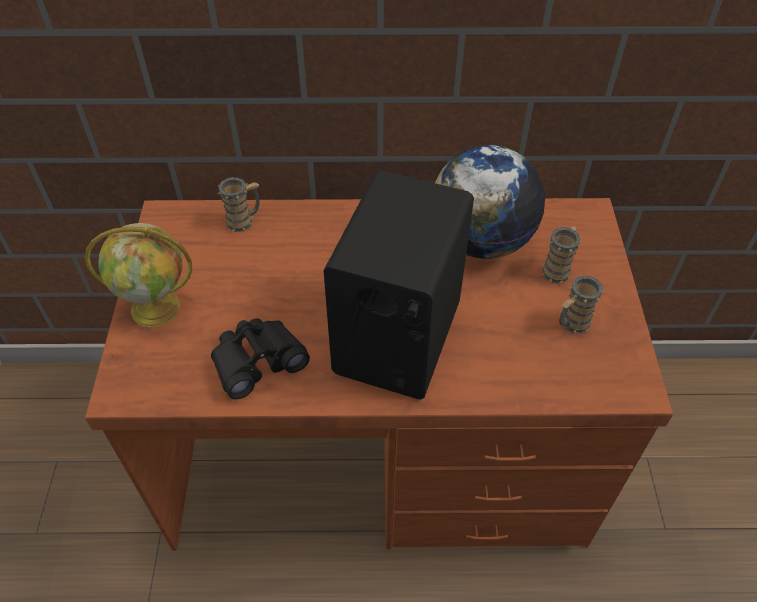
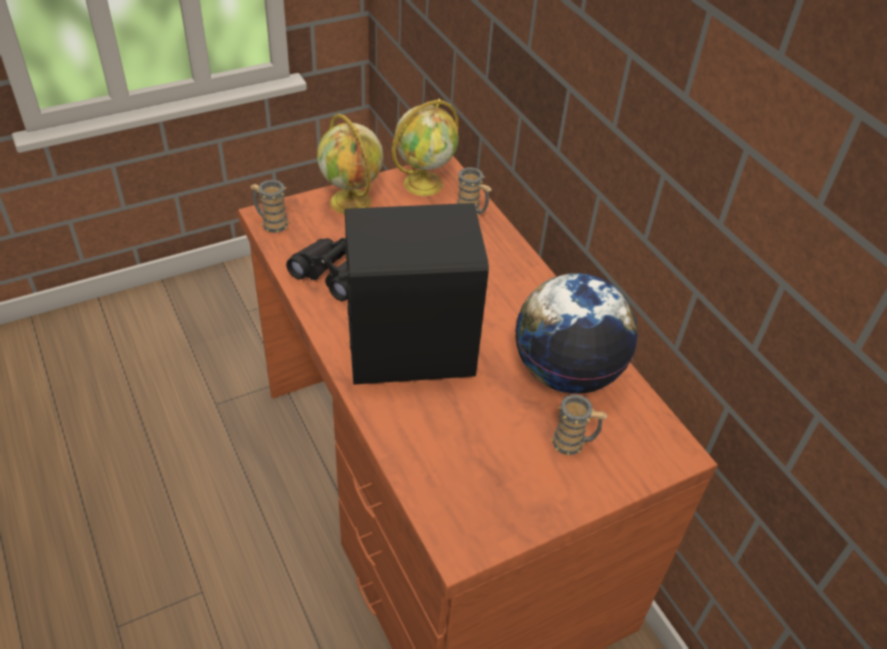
camera: 60 degrees right, 5 degrees down
mug [559,276,605,333] -> mug moved to [250,180,289,233]
none -> globe [392,99,459,196]

